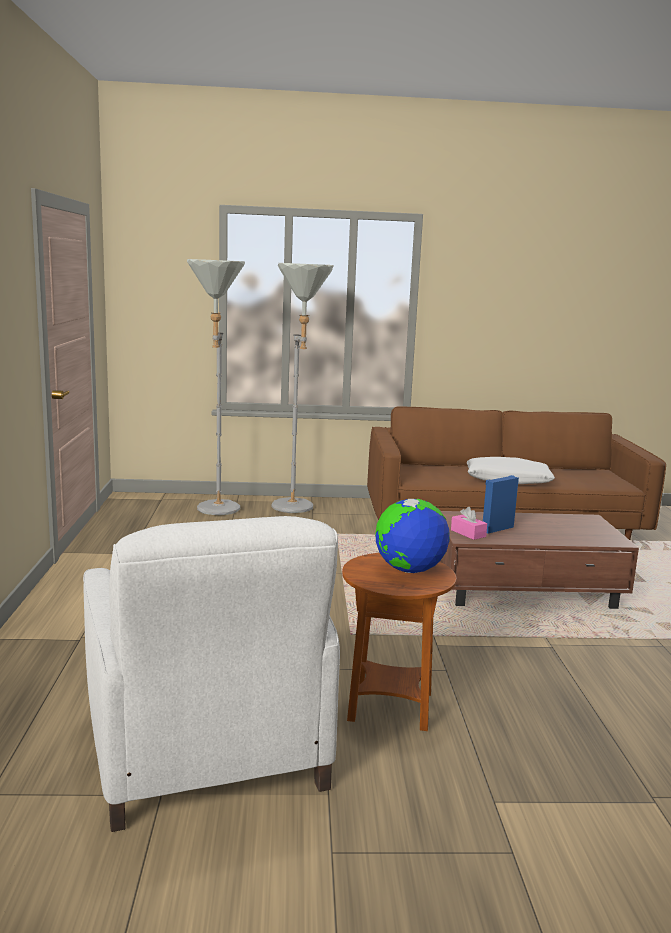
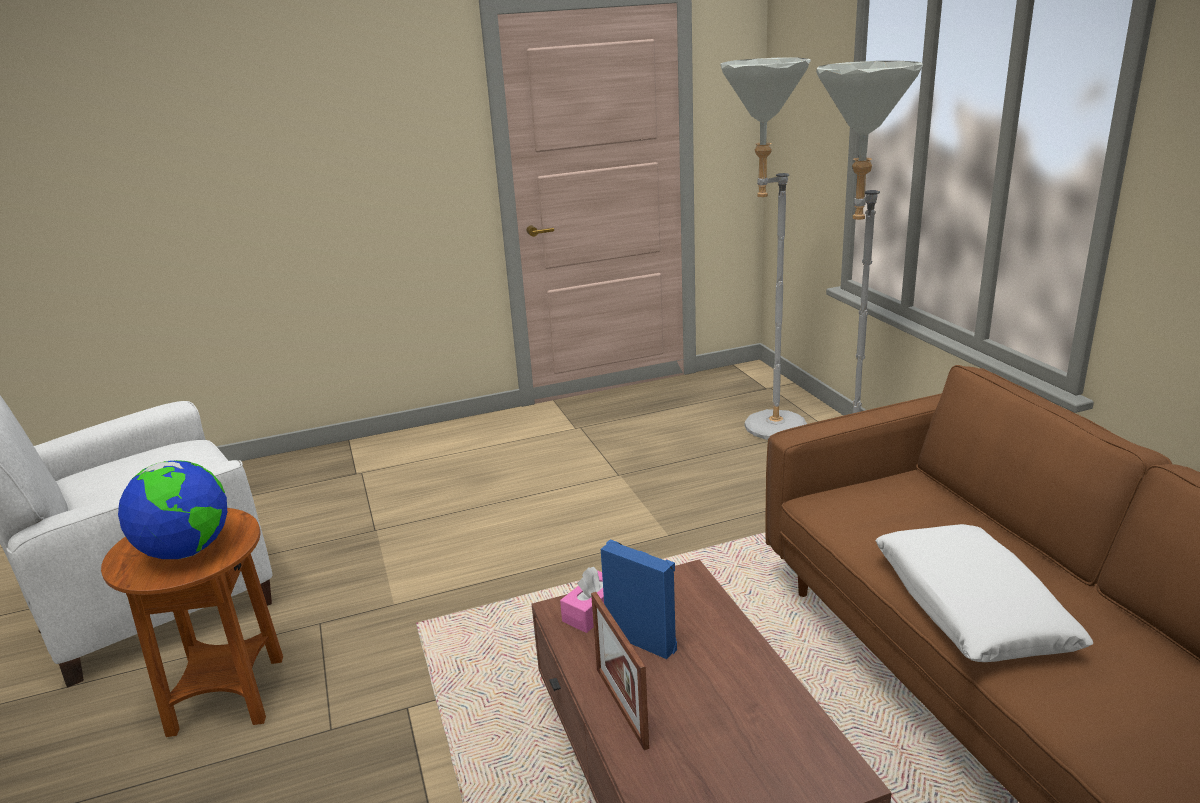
camera: 75 degrees right, 10 degrees up
none -> picture frame [591,592,649,750]

